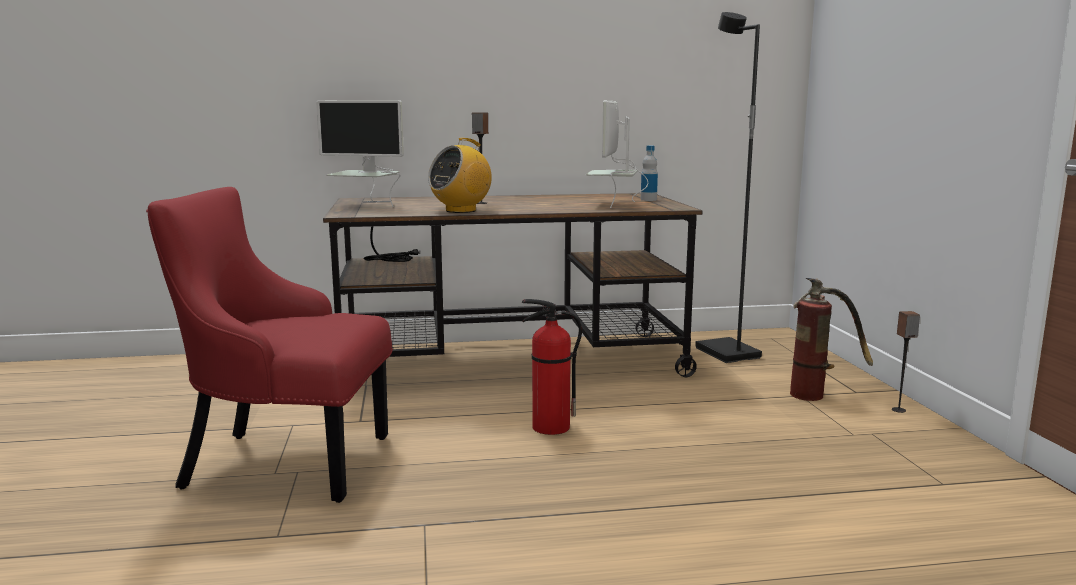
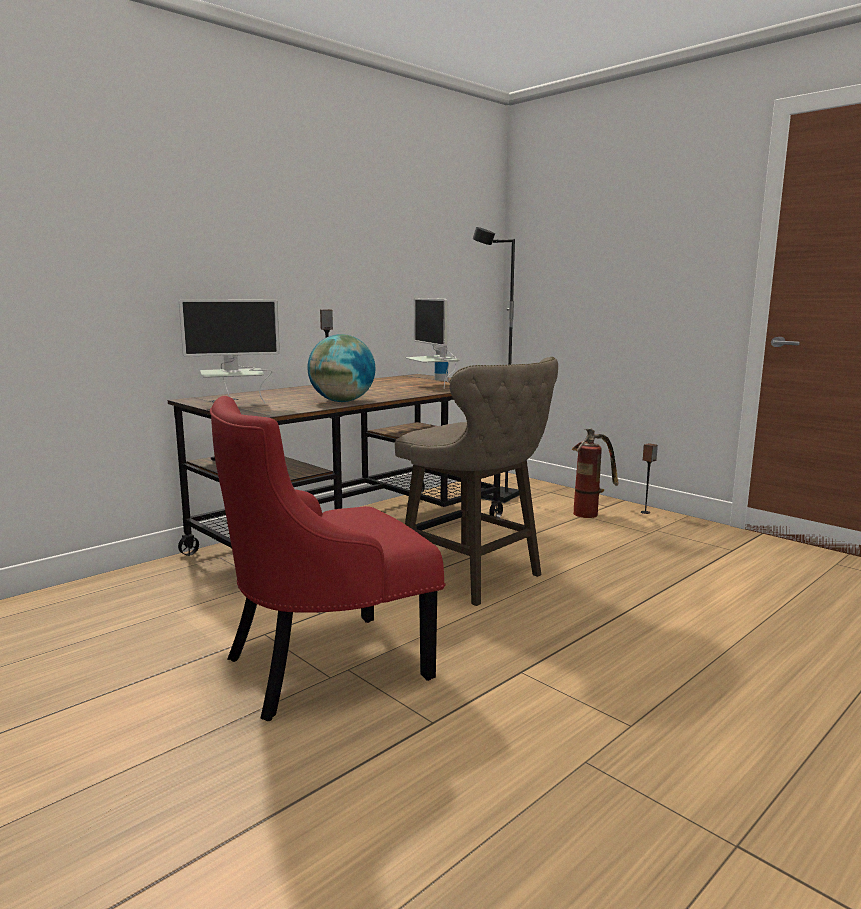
camera: 35 degrees left, 0 degrees up
radio [428,138,492,213] -> globe [308,334,375,402]
fire extinguisher [522,299,582,435] -> beige stool [395,357,558,606]

